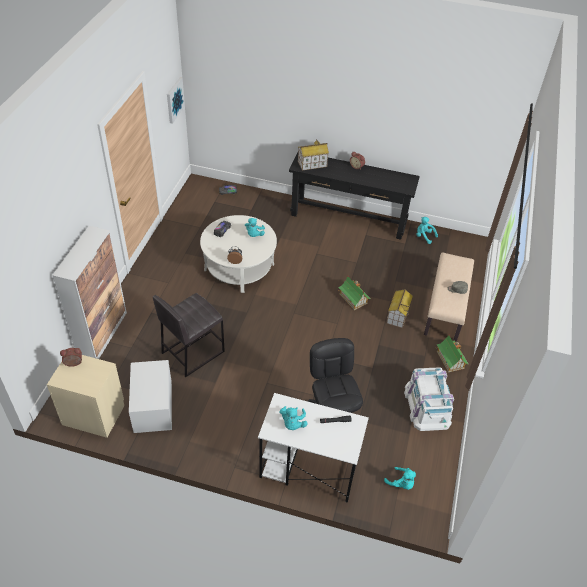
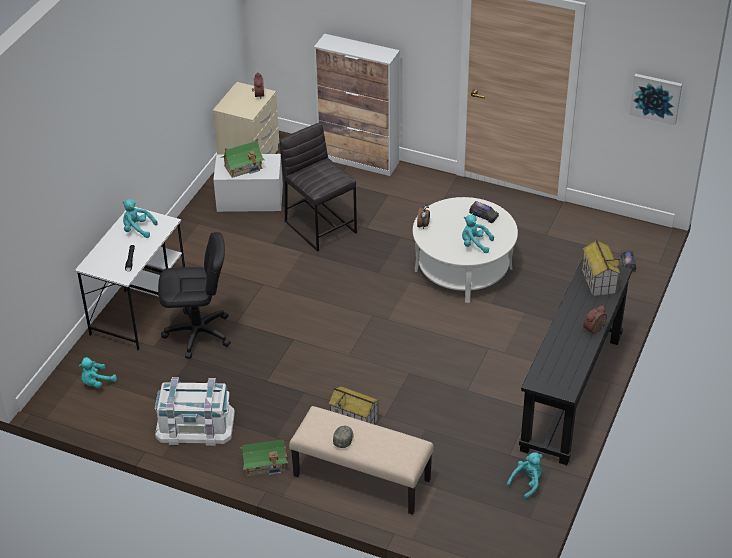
camera: 100 degrees right, 5 degrees down
toy house [338,275,370,310] -> toy house moved to [222,139,265,178]

